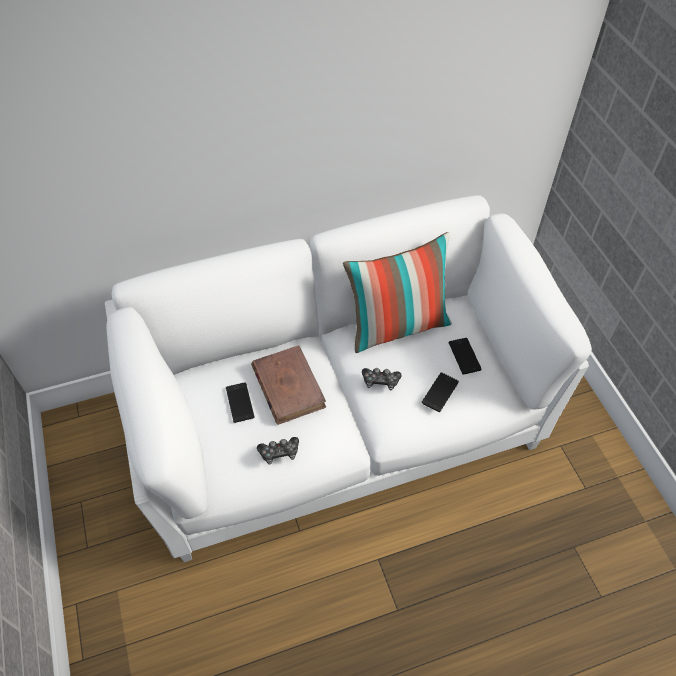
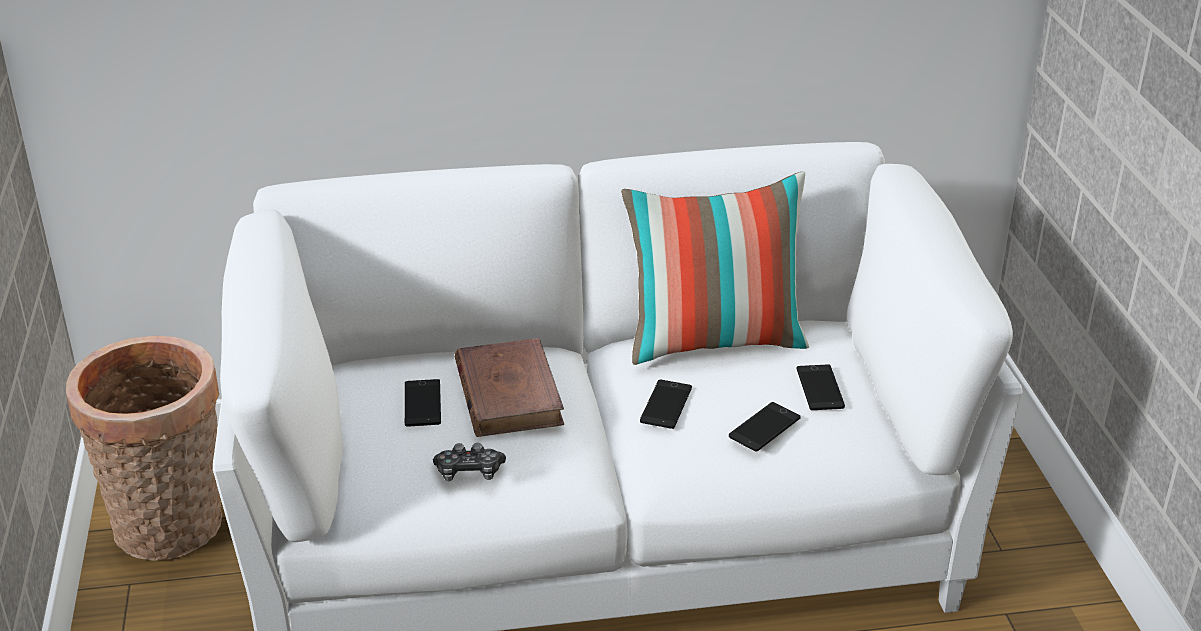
camera: 10 degrees right, 20 degrees down
game controller [362,368,402,390] -> phone [640,380,692,429]
none -> basket [66,336,222,560]

